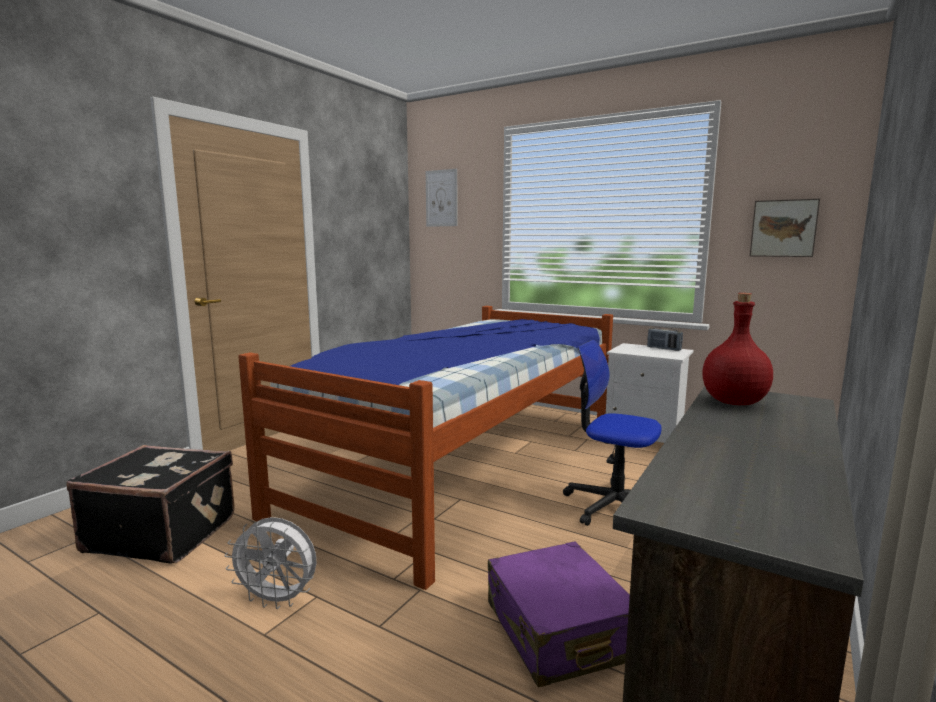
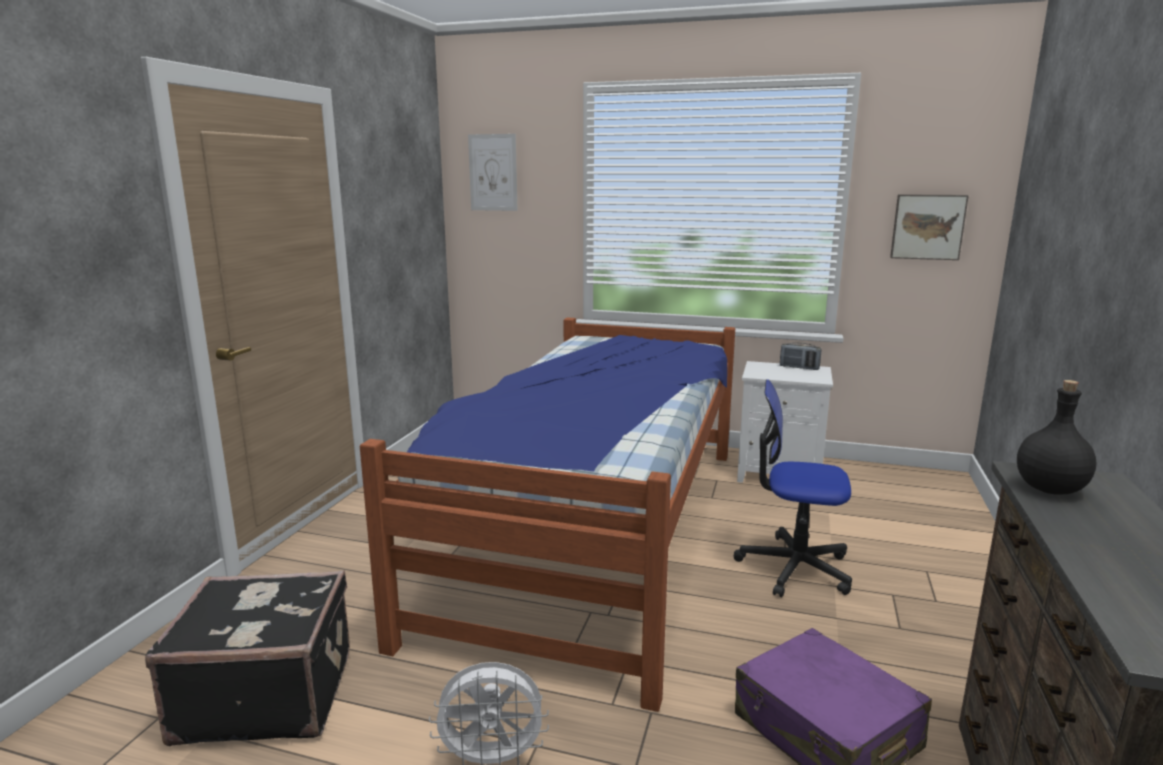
camera: 15 degrees left, 5 degrees up
red bottle [702,293,773,405] -> black bottle [1017,380,1097,494]

